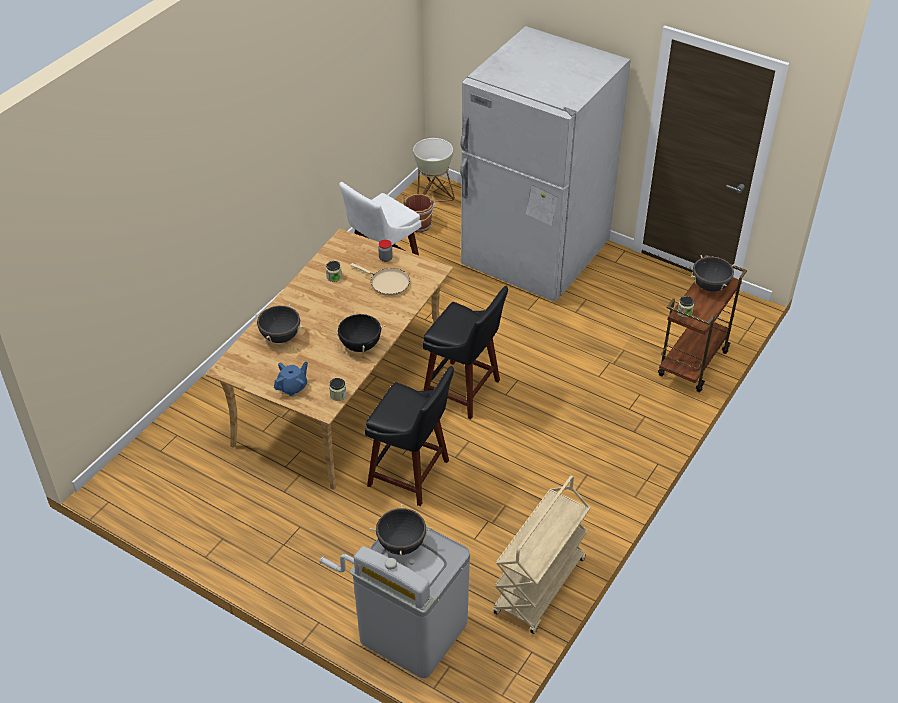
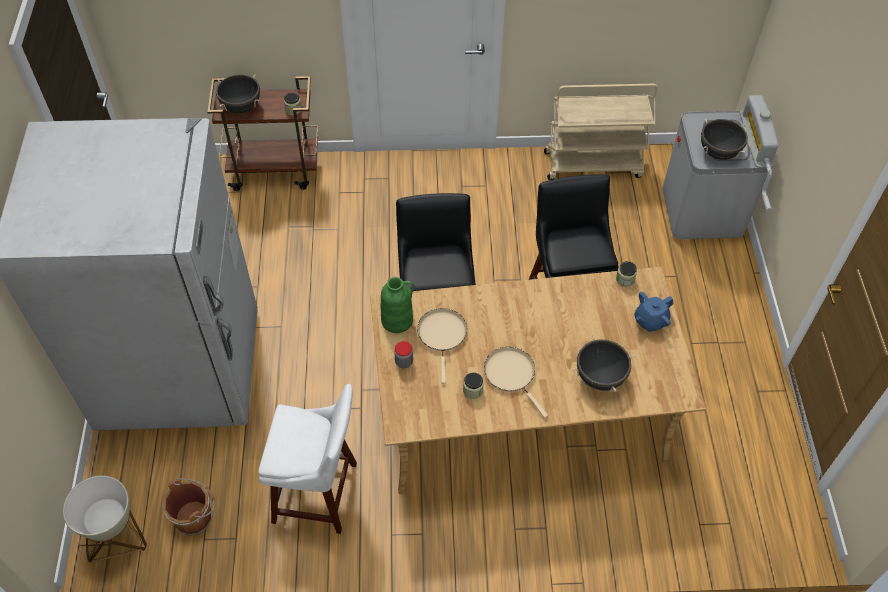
camera: 125 degrees left, 10 degrees up
blue teapot [274,362,308,396] -> blue teapot turned 45 degrees counterclockwise [635,292,673,332]
black cooking pot [333,311,386,352] -> none
none -> green vase [381,277,415,333]
none -> beige frying pan [484,347,548,418]

